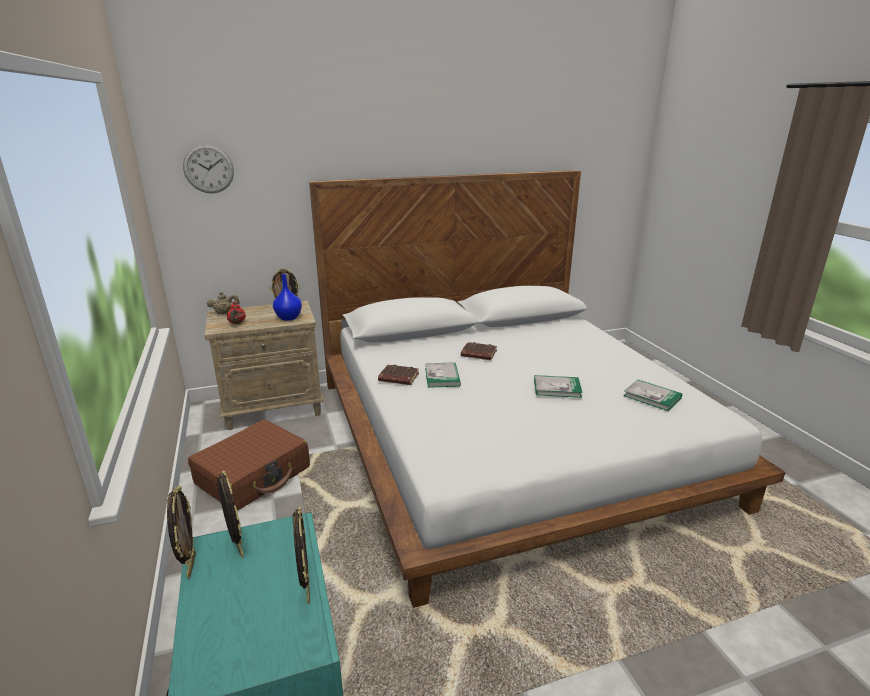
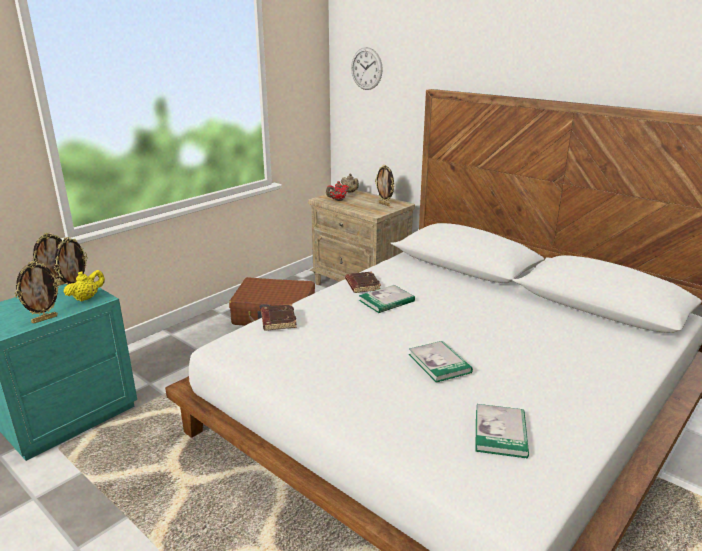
camera: 60 degrees right, 0 degrees up
blue vase [273,274,302,321] -> none
brown book [461,342,497,360] -> brown book moved to [261,304,297,331]
none -> yellow teapot [64,270,105,302]

